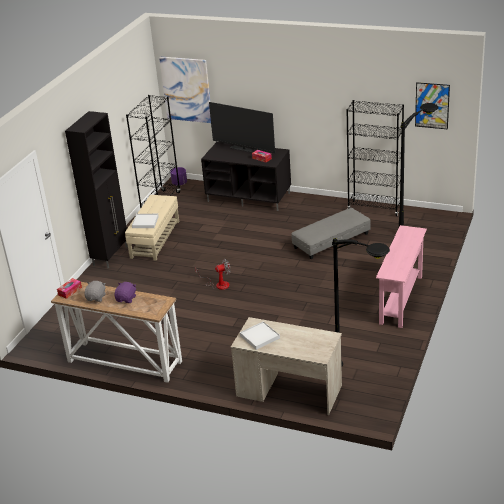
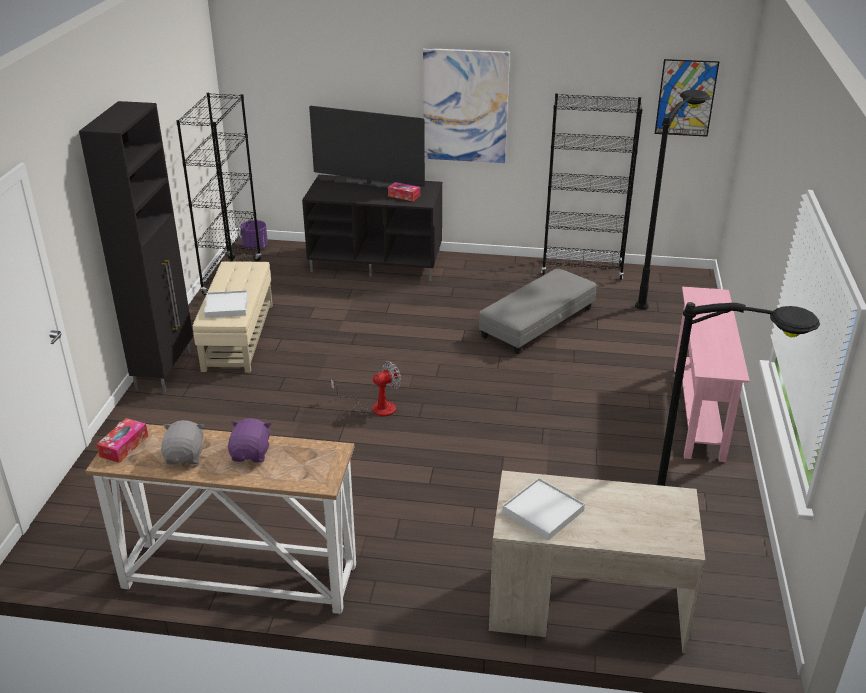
camera: 15 degrees left, 0 degrees up
picture [159,57,211,123] -> picture moved to [423,48,510,163]

